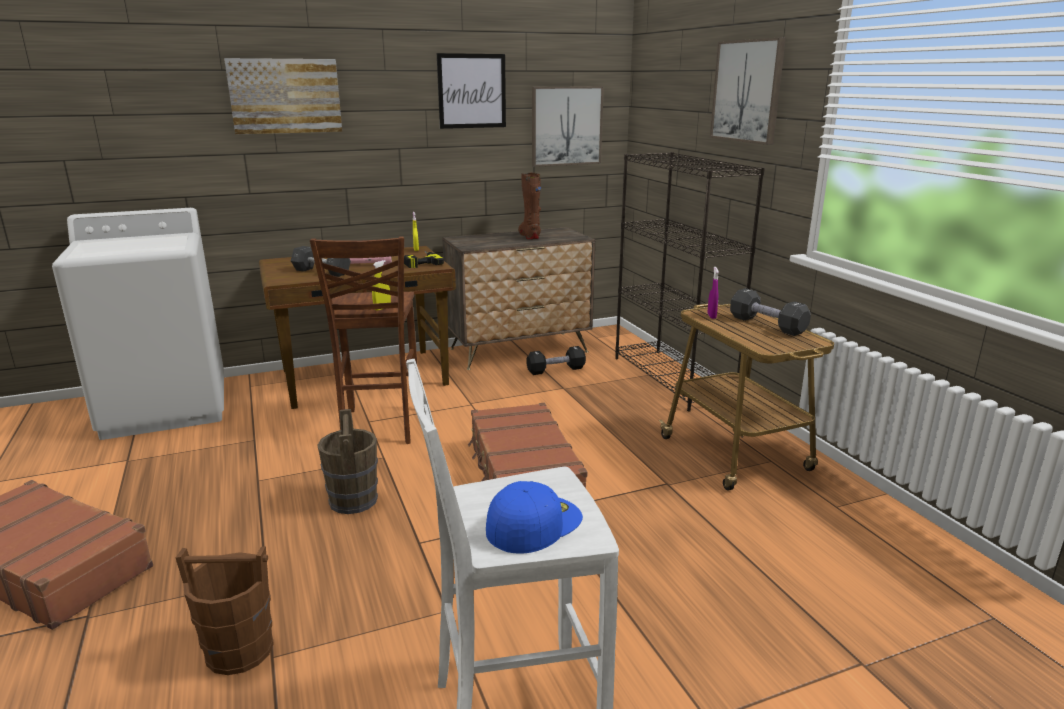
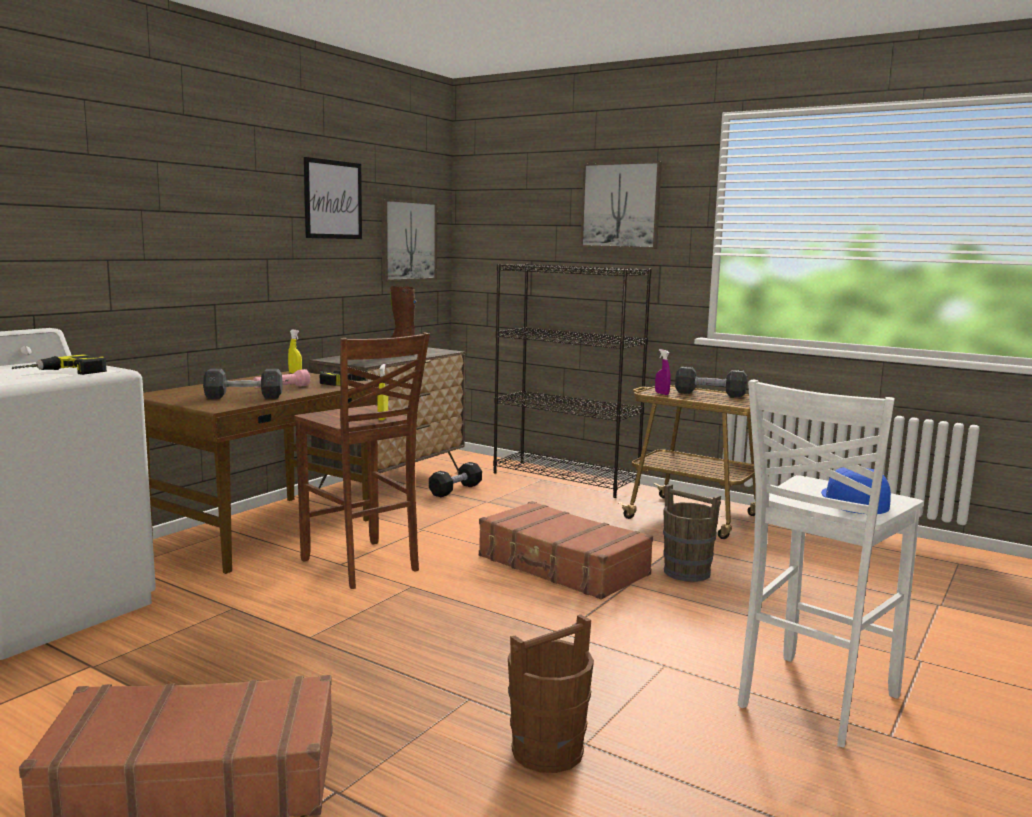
camera: 35 degrees left, 10 degrees down
picture [224,58,342,135] -> none
brown bucket [317,409,378,514] -> brown bucket moved to [663,484,721,582]
none -> power drill [12,354,107,375]

